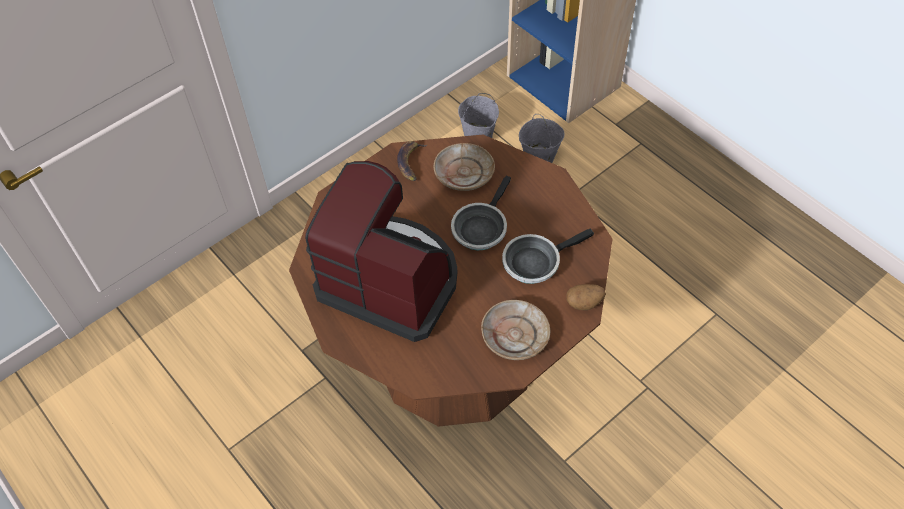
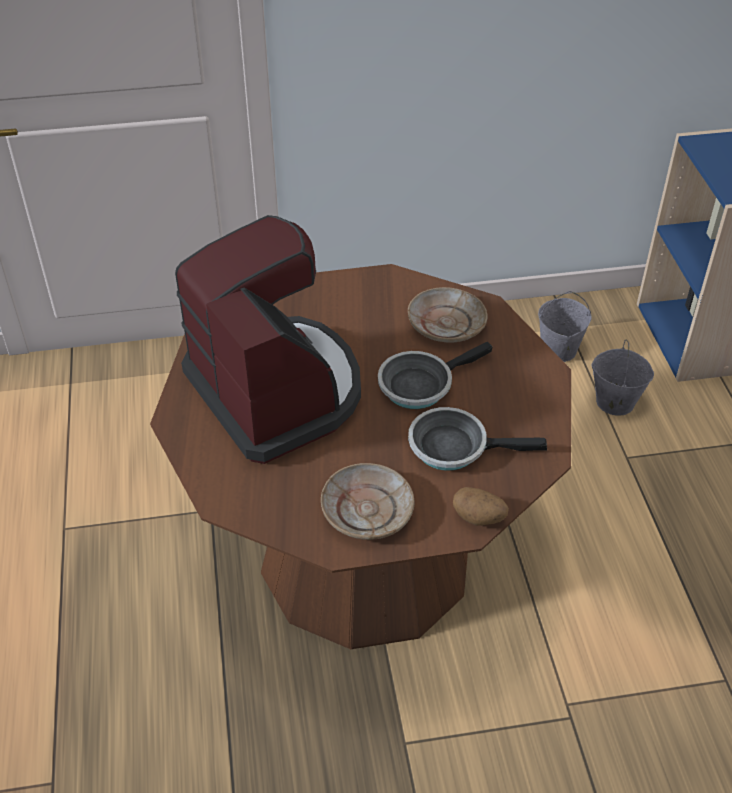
camera: 30 degrees right, 10 degrees down
banana [397,141,427,181] -> none

